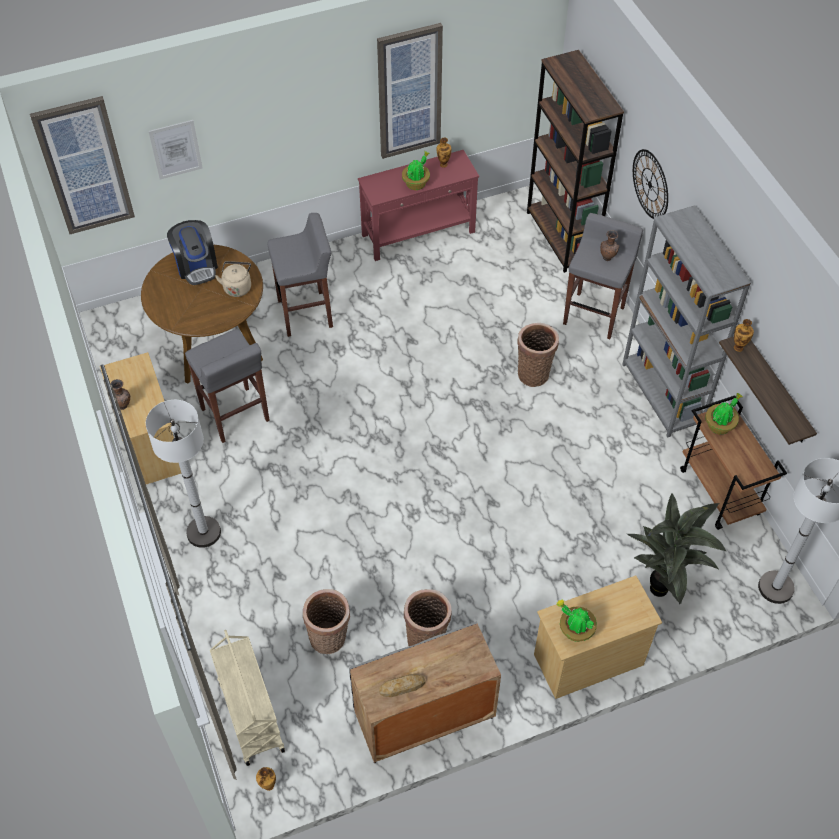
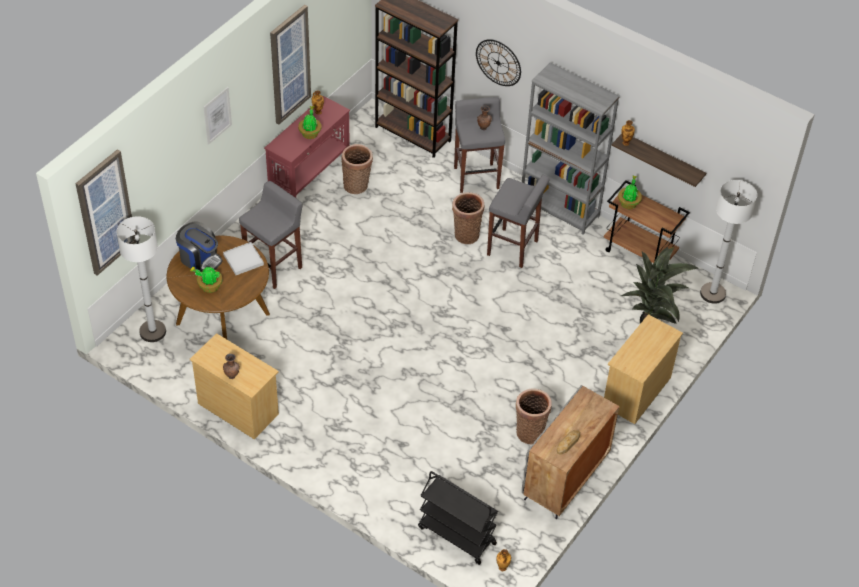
camera: 35 degrees left, 5 degrees down
white floor lamp [146,400,221,548] -> white floor lamp moved to [116,216,166,342]
picture [148,120,203,180] -> picture moved to [204,87,232,145]
grey stool [185,329,270,443] -> grey stool moved to [487,175,550,268]
beige cart [210,630,285,766] -> black cart [418,471,498,565]
beige kettle [215,261,251,297] -> white tray [223,242,264,275]
basket [303,589,350,654] -> basket moved to [341,144,373,194]
potted plant [556,600,597,642] -> potted plant moved to [190,267,222,293]

